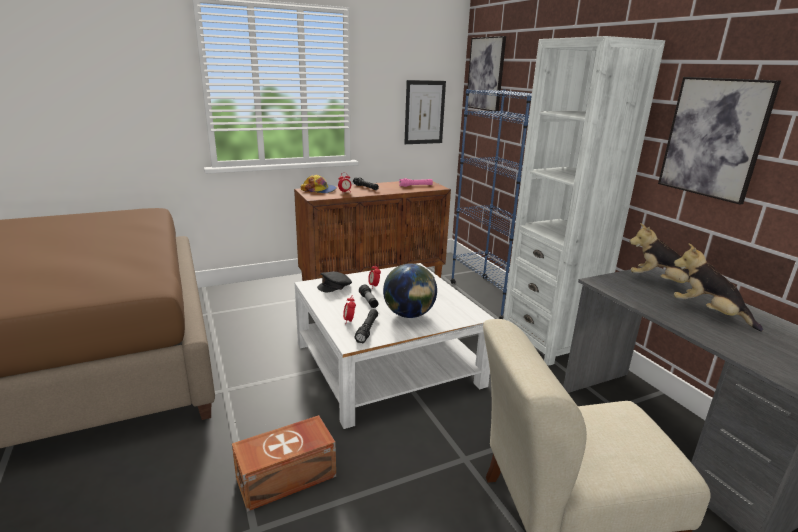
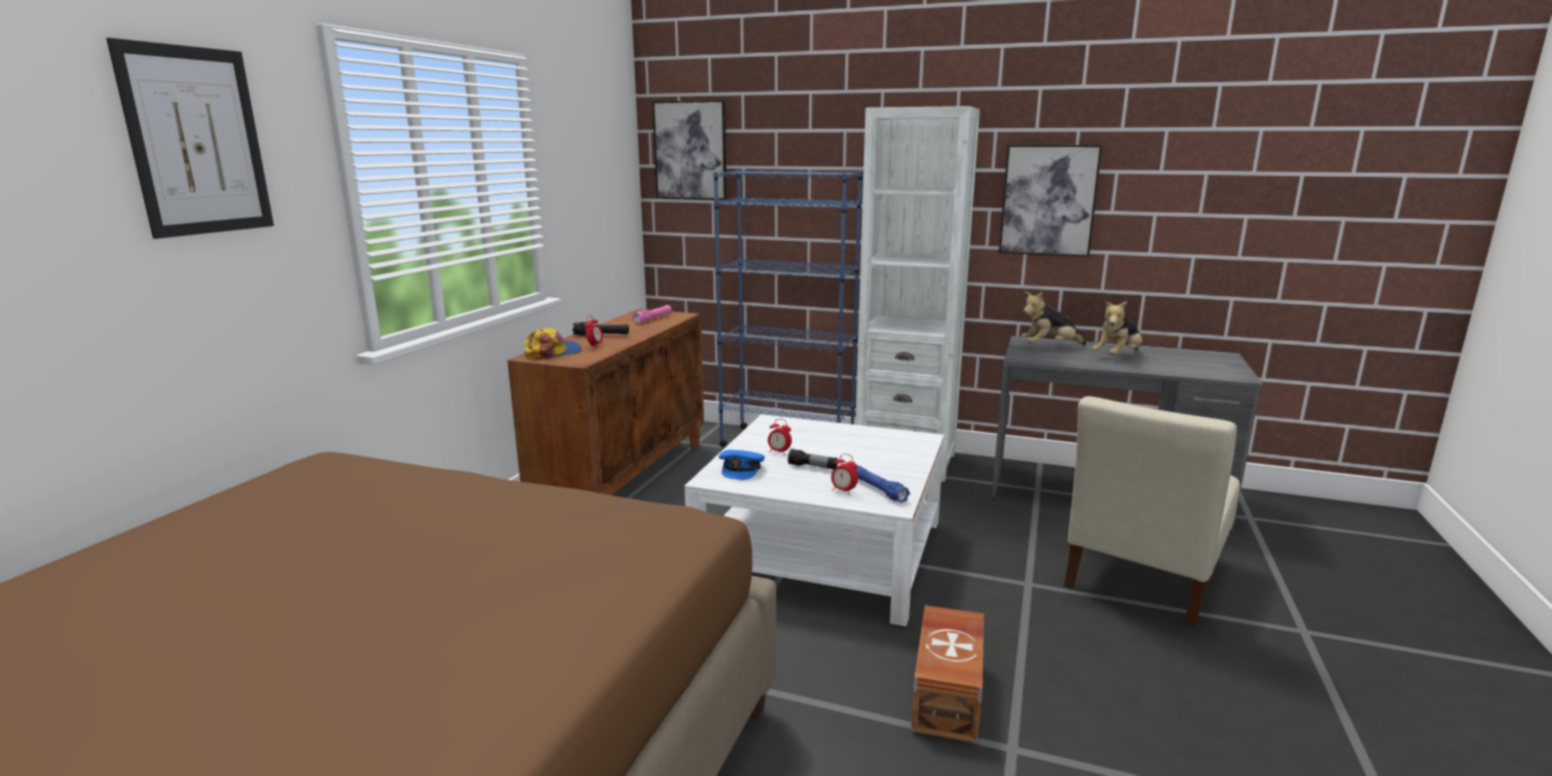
camera: 45 degrees left, 5 degrees down
black cap [317,272,352,292] -> blue cap [719,450,765,480]
black flashlight [354,309,378,343] -> blue flashlight [855,465,910,503]
globe [383,264,437,318] -> none
picture [404,80,446,144] -> picture moved to [106,38,274,239]
plush toy [674,243,763,332] -> plush toy turned 45 degrees counterclockwise [1093,301,1142,355]

